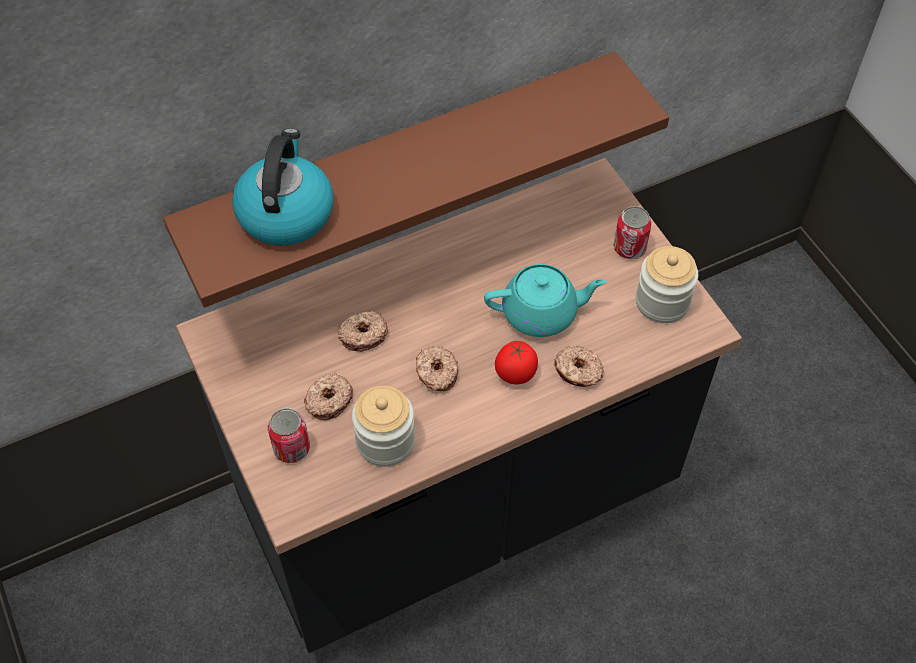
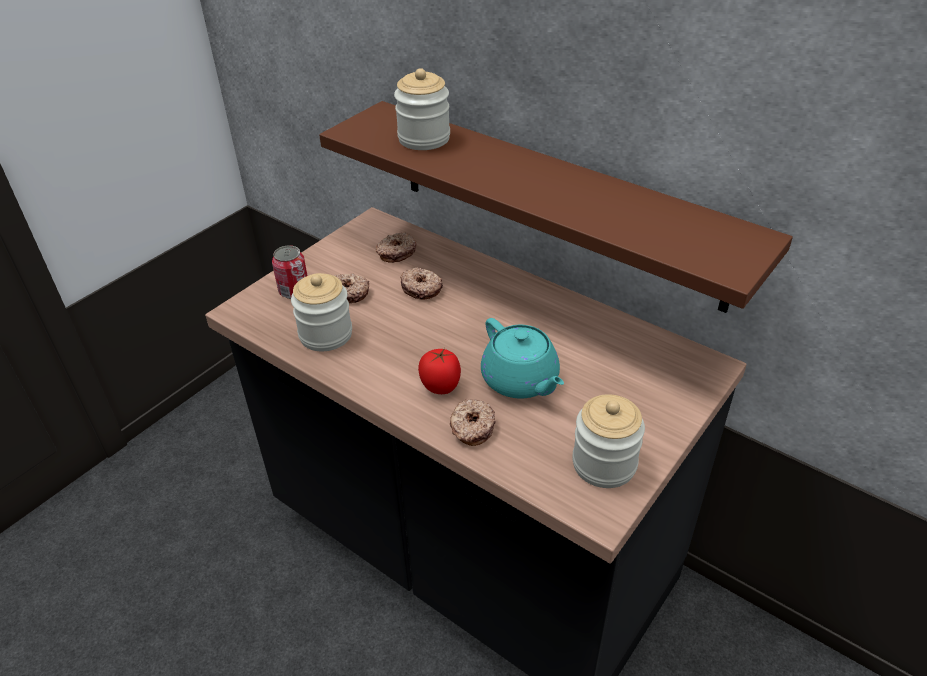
camera: 65 degrees right, 15 degrees down
kettle [232,129,334,245] -> jar [394,68,450,150]
donut [416,346,458,391] -> donut moved to [375,233,417,263]
can [614,206,652,259] -> none

